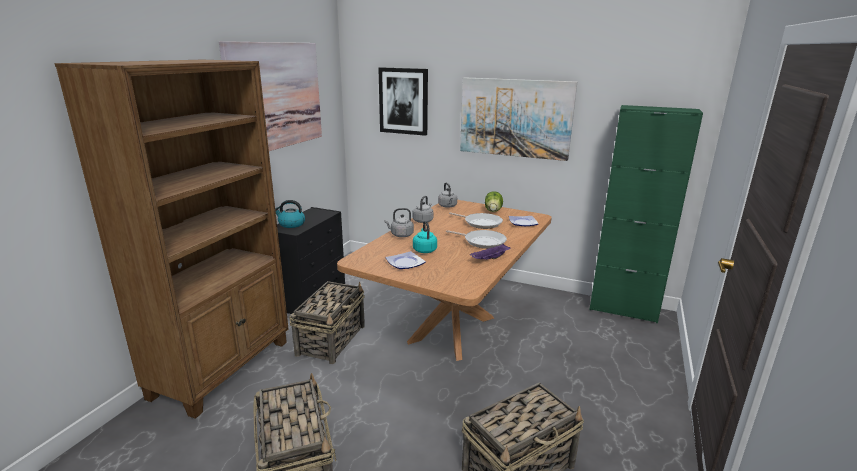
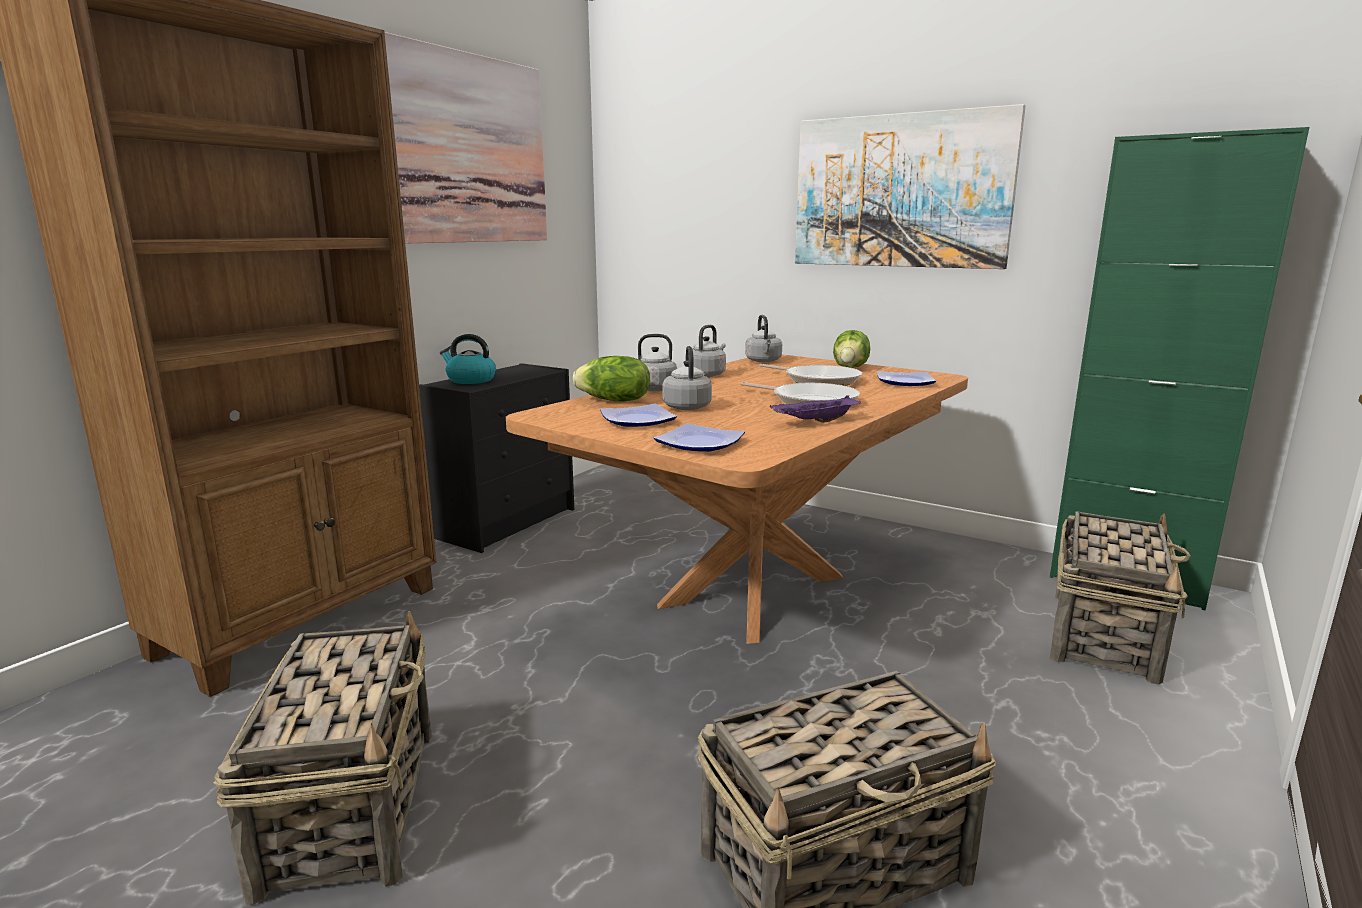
camera: 10 degrees right, 5 degrees down
basket [289,281,365,364] -> basket moved to [1050,511,1190,685]
picture [378,67,428,136] -> none
turquoise kettle [413,221,437,253] -> grey kettle [662,346,712,410]
none -> lettuce [573,356,650,402]
none -> plate [654,423,745,452]

